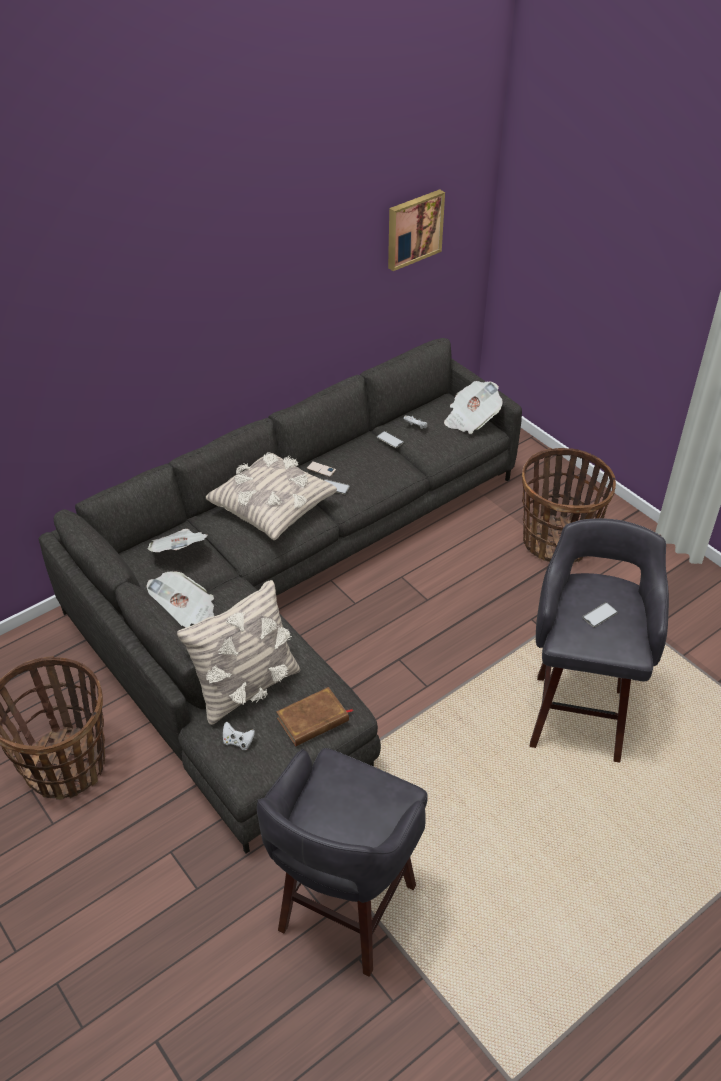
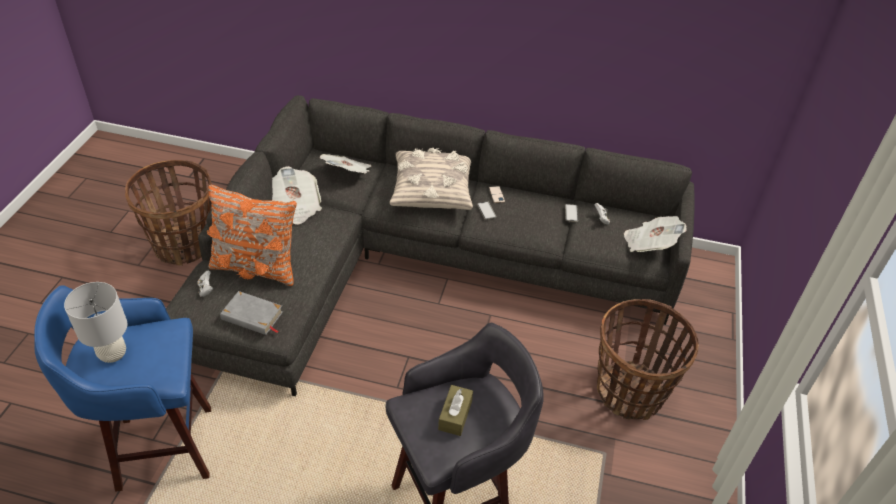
camera: 50 degrees right, 0 degrees up
beige pillow [177,580,300,725] -> orange pillow [207,185,297,286]
grey stool [257,748,428,977] -> blue stool [34,285,211,492]
brown book [276,687,353,746] -> grey book [220,291,283,335]
picture [388,189,445,271] -> none
phone [583,602,618,627] -> brown tissue box [438,385,473,436]
none -> grey table lamp [64,282,127,363]

